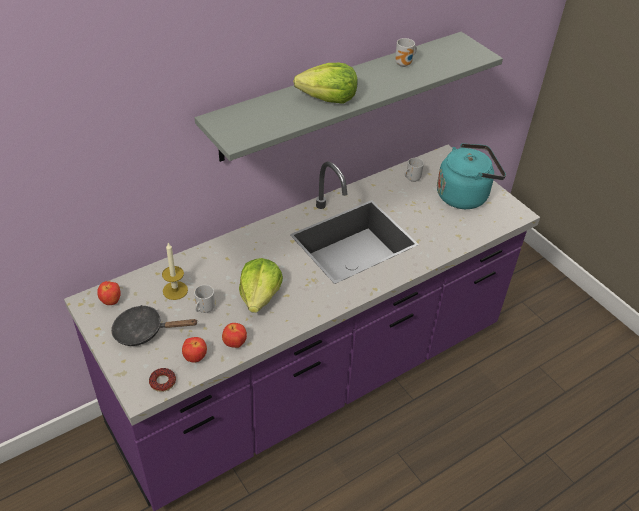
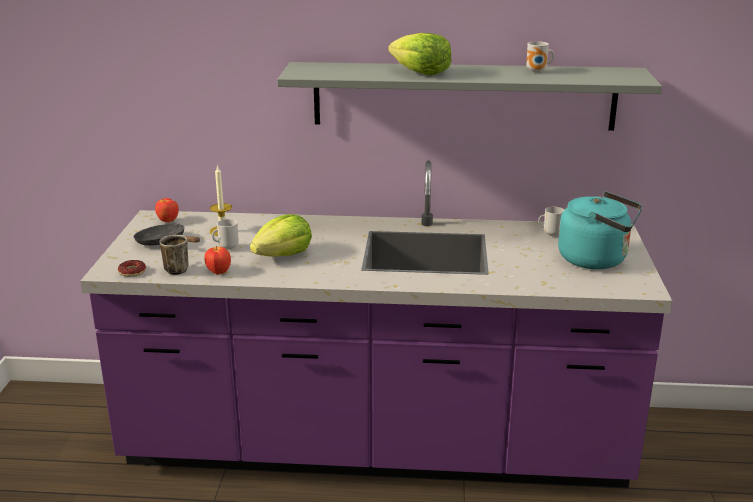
camera: 40 degrees right, 20 degrees down
apple [182,337,207,363] -> mug [159,235,189,275]

